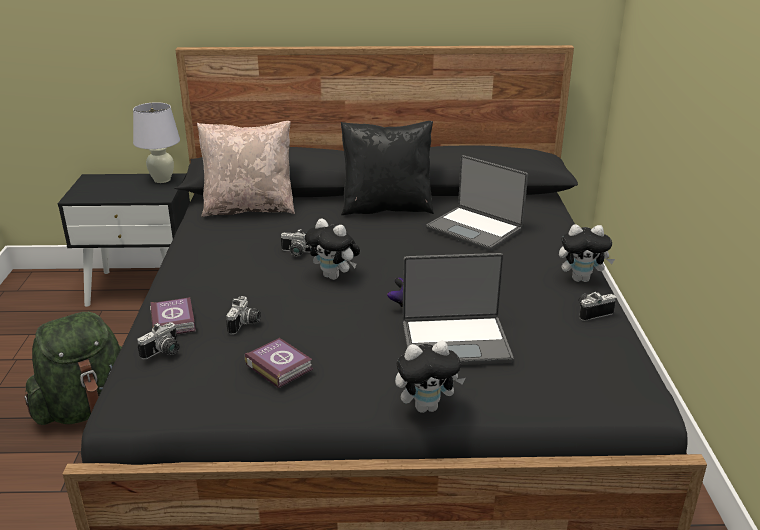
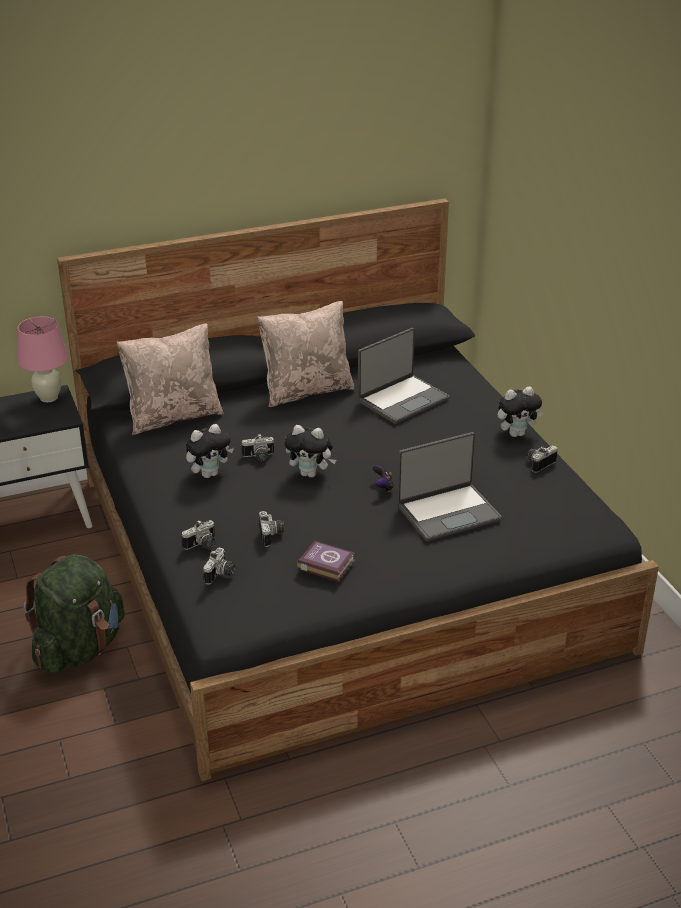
camera: 20 degrees left, 5 degrees up
white table lamp [133,102,180,183] -> pink table lamp [18,317,68,402]
book [150,297,196,335] -> camera [181,520,215,550]
black pillow [341,121,434,215] -> beige pillow [257,301,355,407]
plush toy [395,341,465,413] -> plush toy moved to [186,424,234,478]
laptop [426,155,528,251] -> laptop turned 60 degrees counterclockwise [358,328,450,424]

